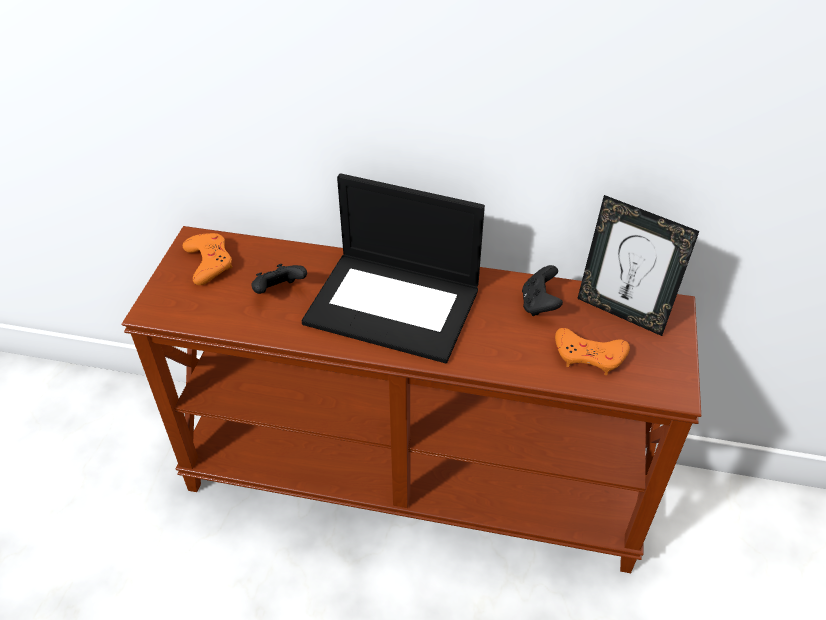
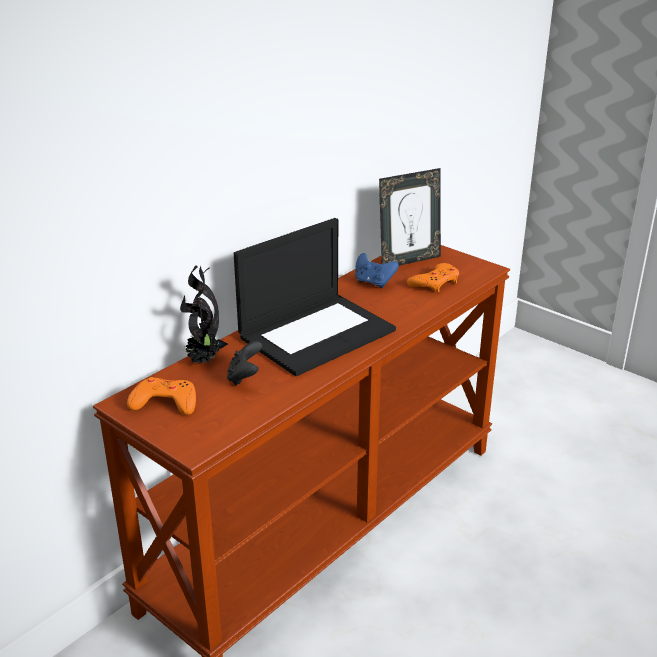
camera: 60 degrees left, 15 degrees down
black game controller [522,265,563,316] -> blue game controller [355,253,399,288]
none -> potted plant [180,266,228,364]

